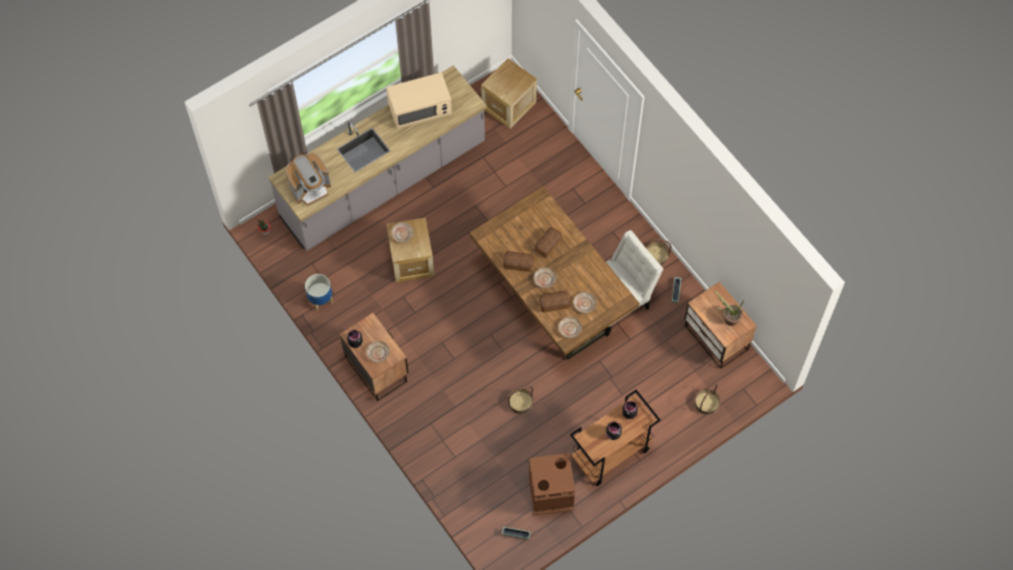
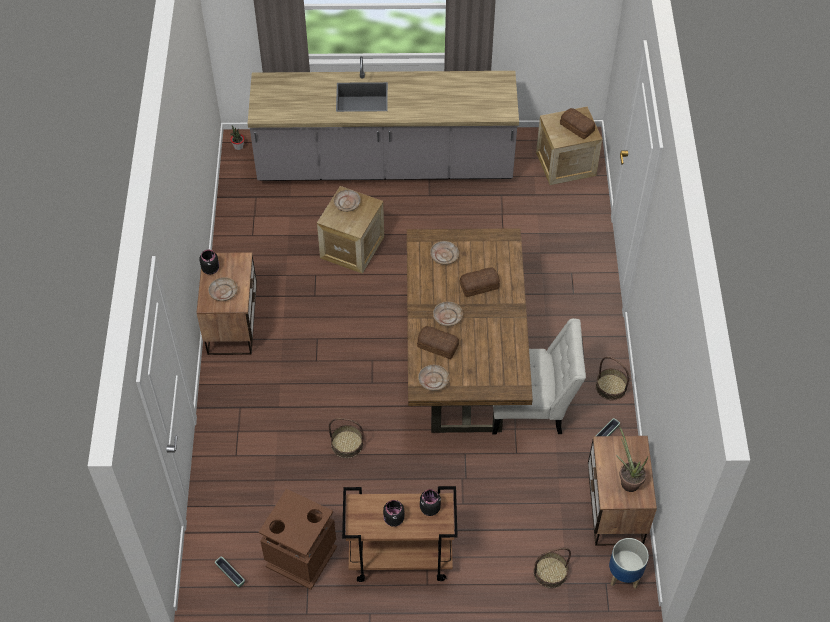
camera: 35 degrees right, 10 degrees down
coffee machine [286,153,331,206] -> none
planter [305,274,333,311] -> planter moved to [609,538,649,589]
beige microwave [387,72,452,129] -> none
bread [503,251,534,272] -> bread moved to [560,108,595,139]
beige plate [573,292,597,313] -> beige plate moved to [430,241,459,265]

